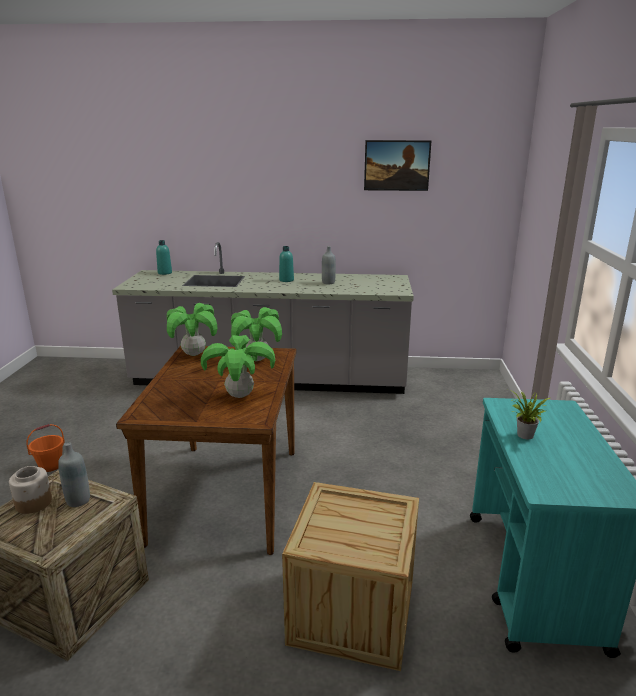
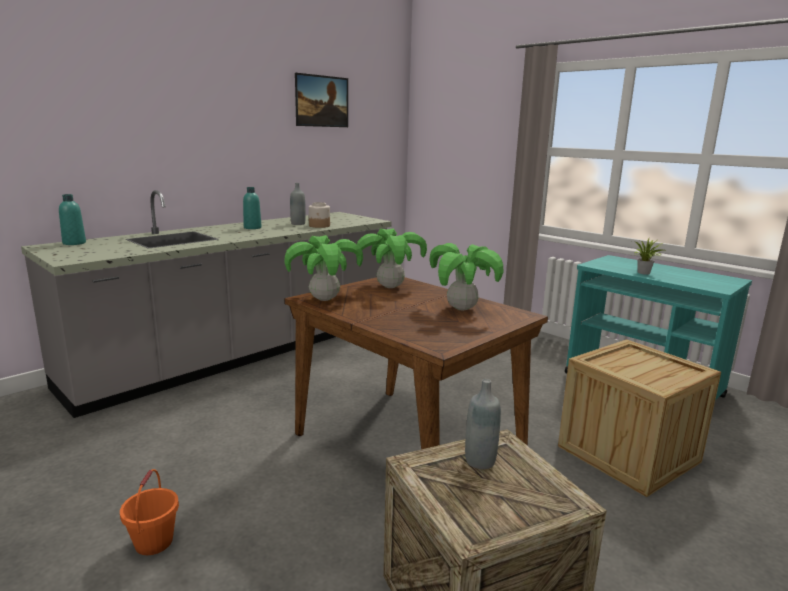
camera: 50 degrees left, 5 degrees down
jar [9,466,52,514] -> jar moved to [309,202,330,228]

